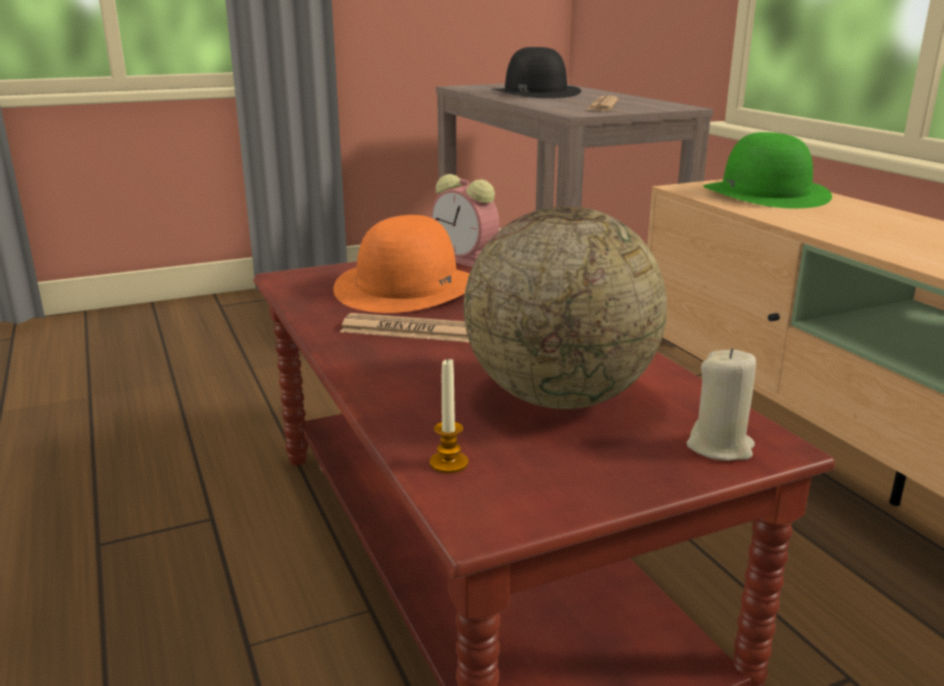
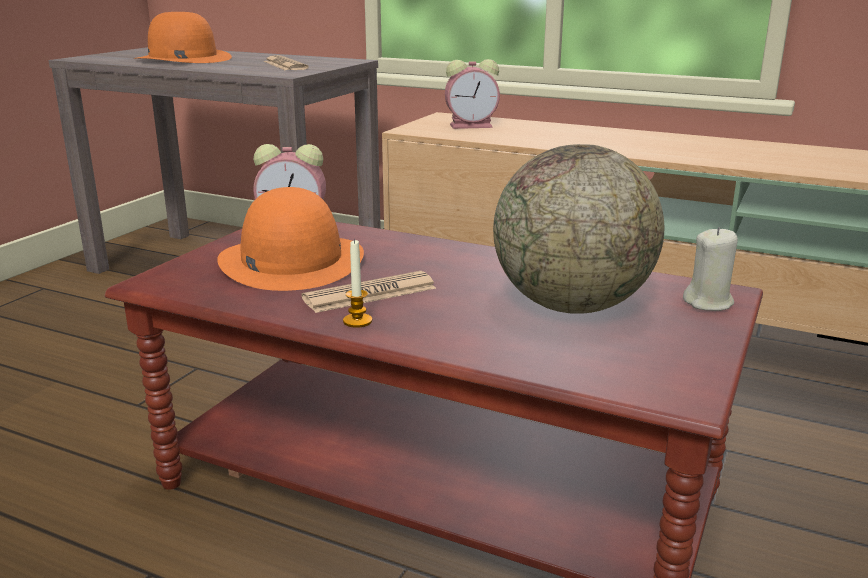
camera: 40 degrees left, 0 degrees up
candle [430,357,468,473] -> candle moved to [343,239,372,328]
black hat [492,47,581,98] -> orange hat [134,12,232,63]
green hat [703,132,832,208] -> alarm clock [445,59,500,129]

